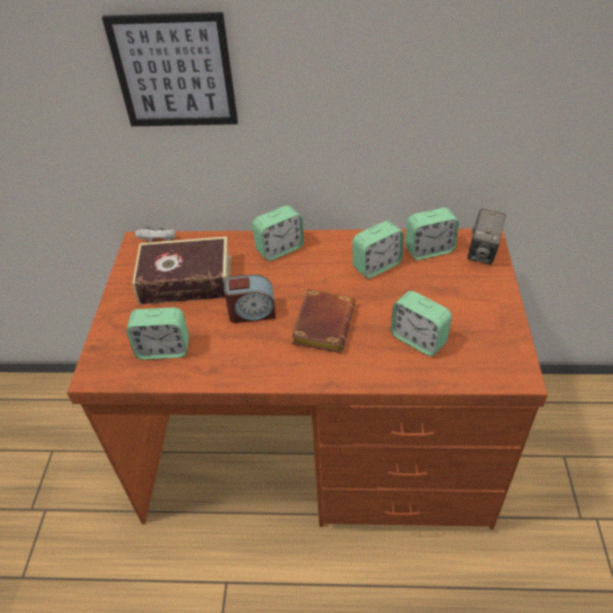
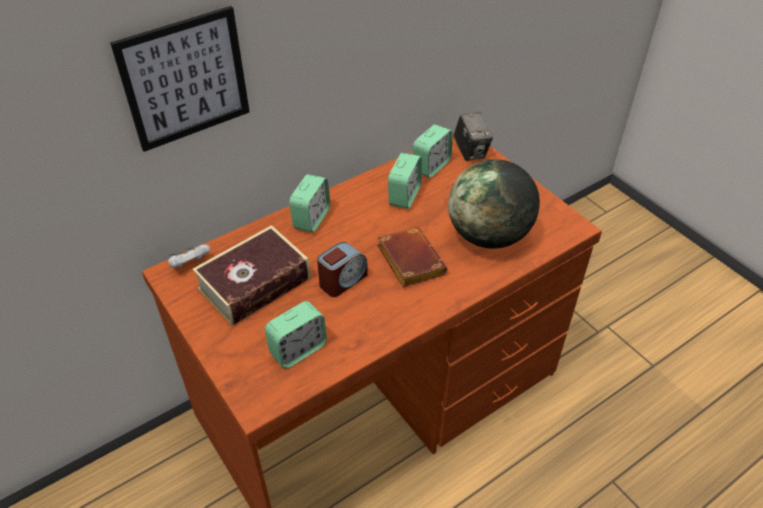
camera: 40 degrees left, 0 degrees up
alarm clock [391,291,452,356] -> globe [448,159,540,249]

